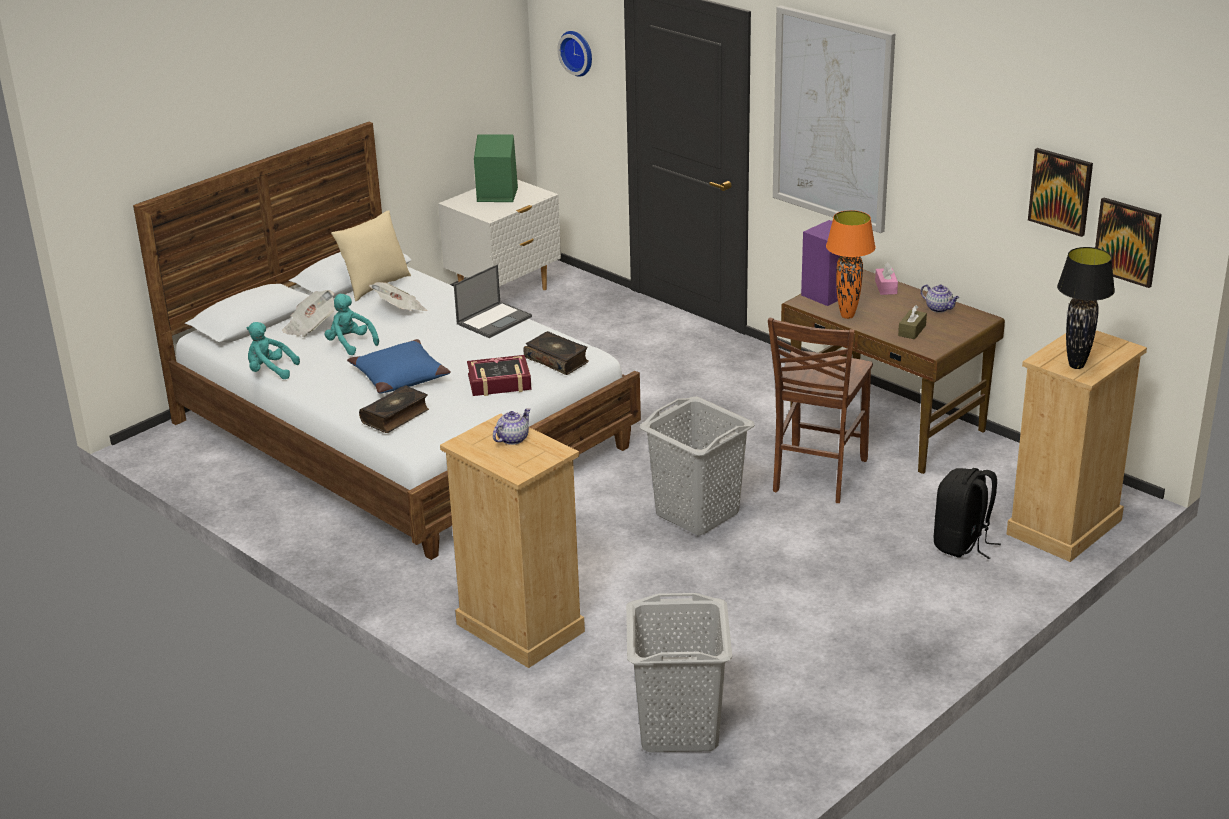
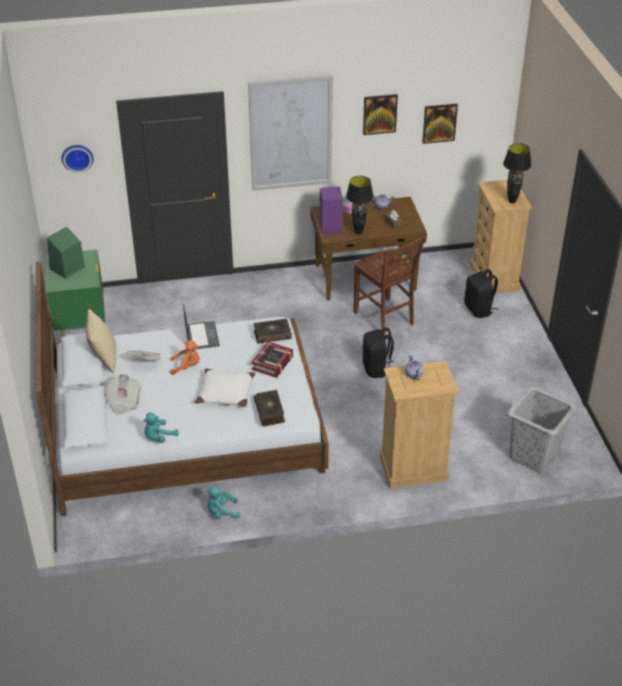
camera: 55 degrees left, 10 degrees up
turquoise plush toy [325,294,379,355] -> turquoise plush toy moved to [206,486,240,519]
blue pillow [347,339,451,394] -> white pillow [195,368,255,407]
white nightstand [438,179,561,290] -> green nightstand [46,249,105,337]
grey laundry basket [639,396,755,535] -> black backpack [362,328,394,378]
orange table lamp [826,210,876,319] -> black table lamp [346,176,374,234]
picture [1095,197,1162,288] -> picture moved to [363,94,398,135]
none -> orange plush toy [170,340,200,375]

